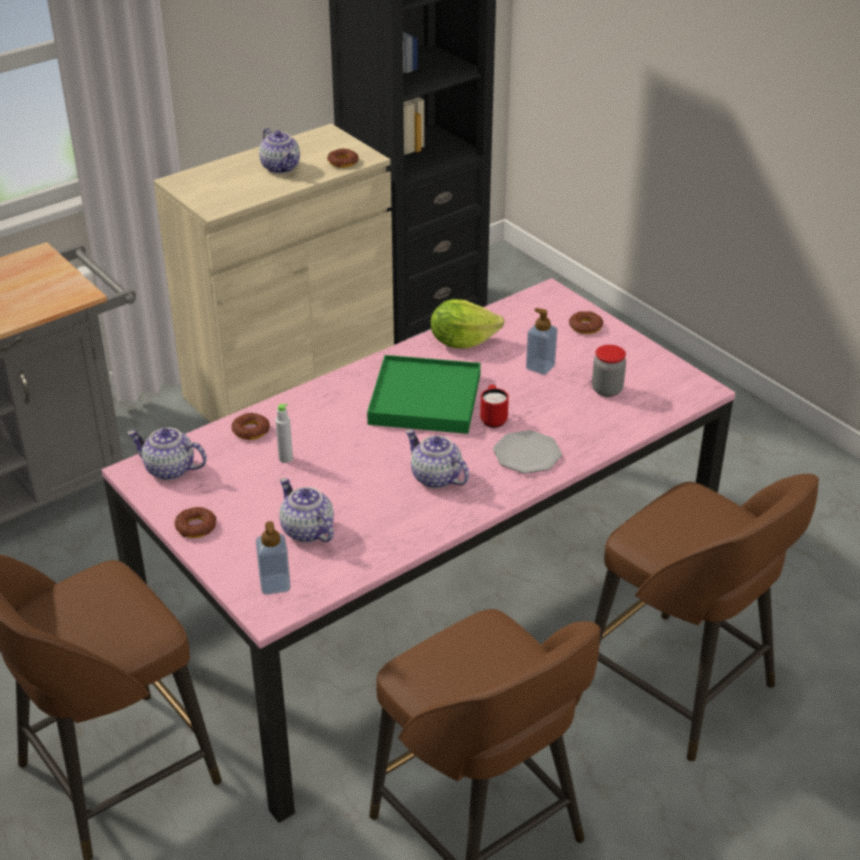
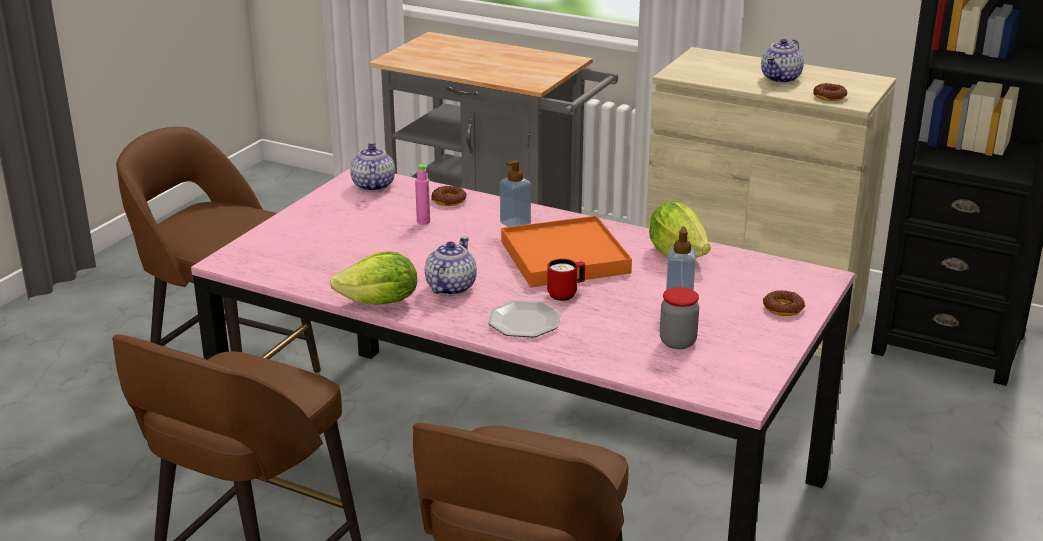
camera: 65 degrees right, 10 degrees down
donut [174,507,216,538] -> none
soap dispenser [256,521,291,595] -> soap dispenser moved to [500,160,531,227]
grey bottle [275,403,293,463] -> pink bottle [415,164,430,225]
teapot [279,478,334,543] -> none
green tray [367,355,481,434] -> orange tray [501,216,632,288]
none -> lettuce [330,251,417,305]

